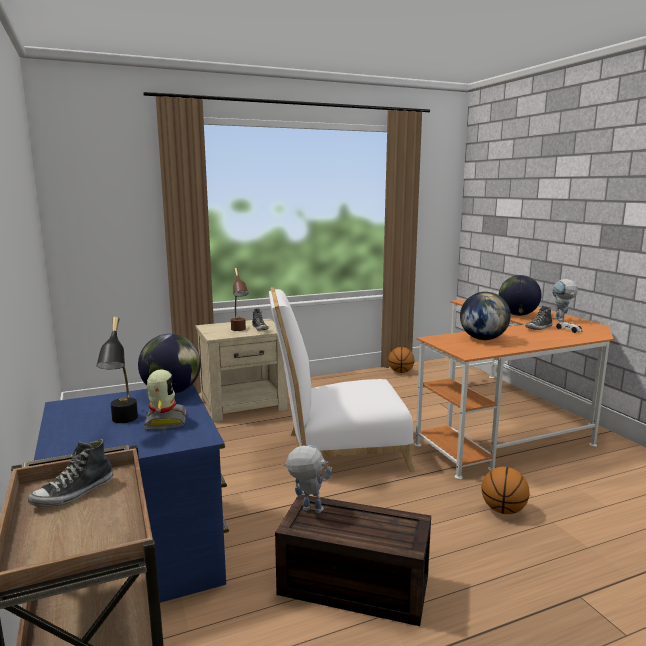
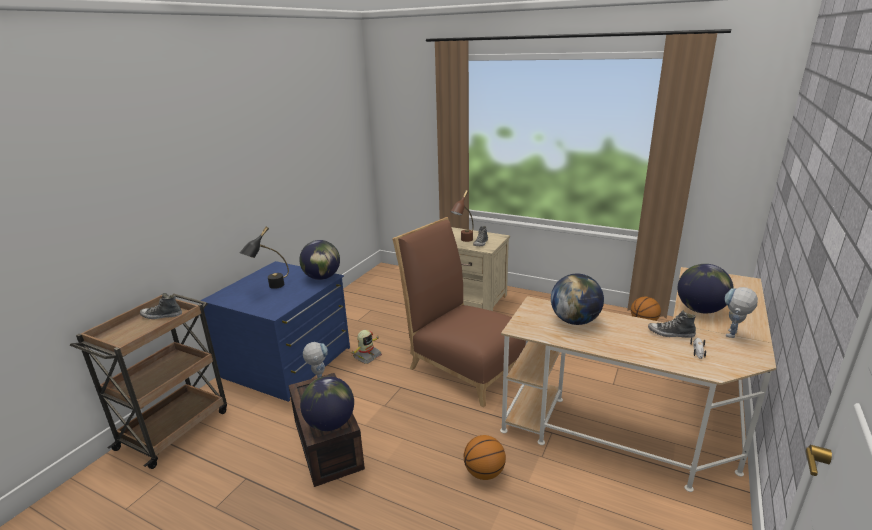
camera: 50 degrees right, 10 degrees up
toy robot [144,369,187,429] -> toy robot moved to [351,330,382,364]
white chair [269,287,415,472] -> brown chair [392,217,526,407]
orange desk [414,299,614,479] -> beige desk [500,267,776,492]
none -> globe [300,376,354,431]

